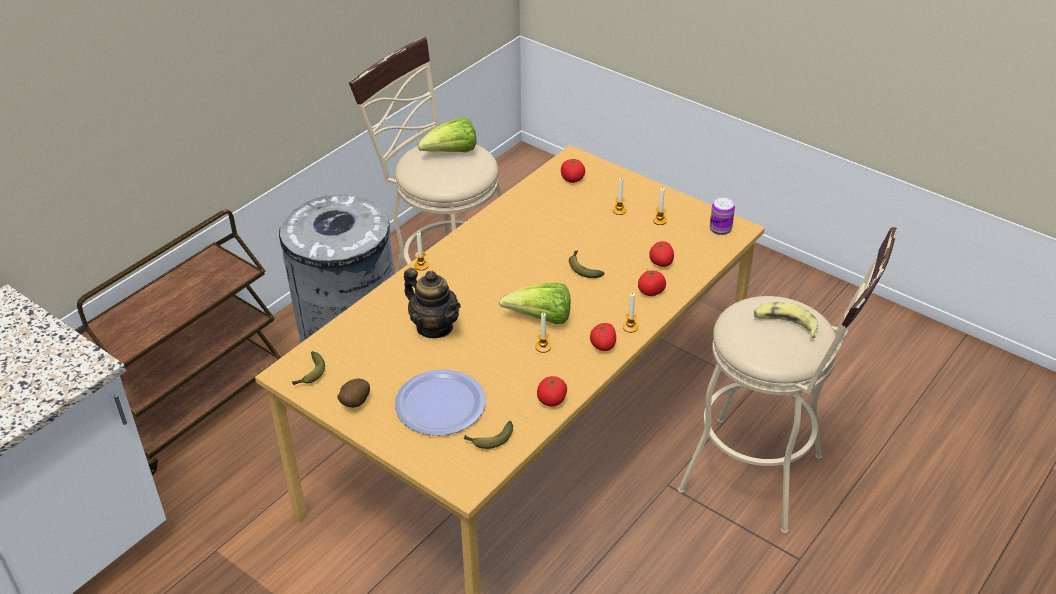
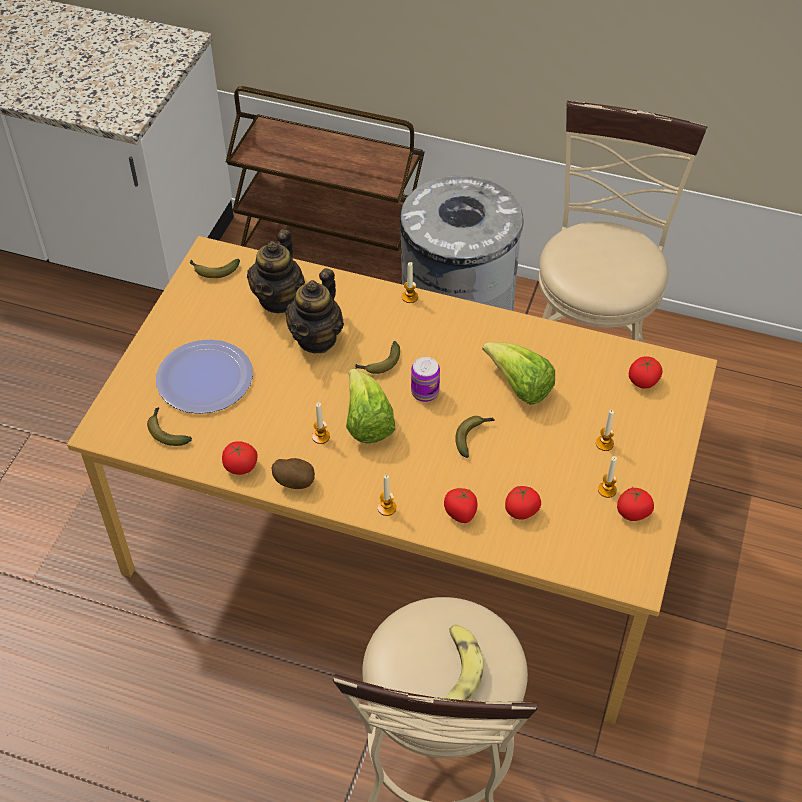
camera: 70 degrees right, 10 degrees up
potato [338,378,370,408] -> potato moved to [271,458,315,489]
lettuce [418,118,477,152] -> lettuce moved to [482,342,555,405]
tomato [590,323,616,351] -> tomato moved to [617,487,654,521]
can [710,198,735,235] -> can moved to [411,357,440,402]
none -> teapot [247,229,305,313]
none -> banana [355,341,400,374]

